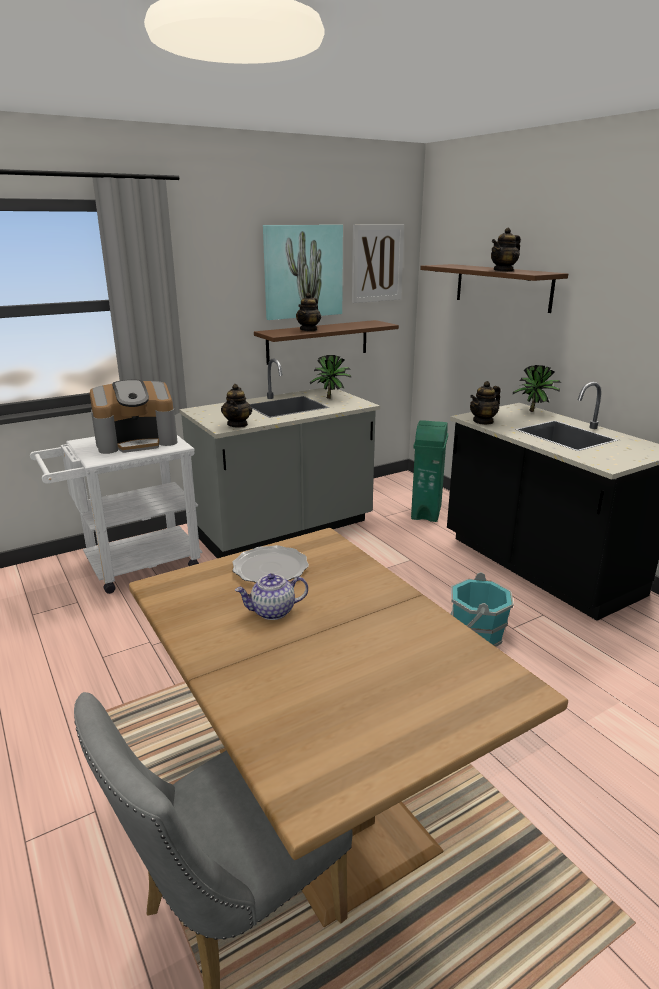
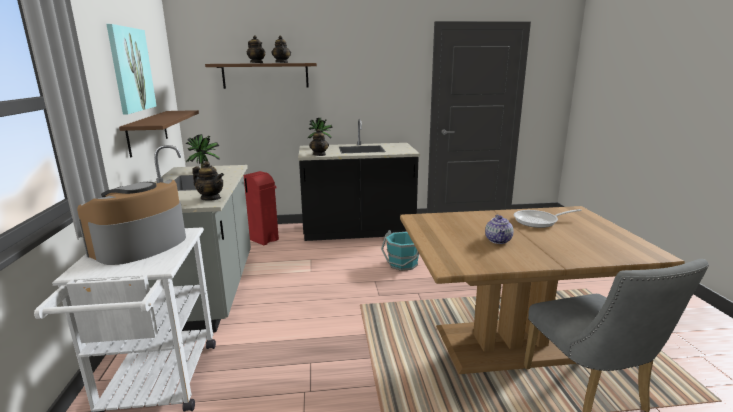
camera: 65 degrees left, 5 degrees down
coffee machine [90,380,178,454] -> coffee machine turned 150 degrees counterclockwise [77,179,186,265]
plate [232,545,309,583] -> none
teapot [296,293,321,331] -> teapot moved to [247,35,266,63]
picture [352,224,404,303] -> none
green trash can [411,420,448,522] -> red trash can [244,171,279,245]
none -> frying pan [514,209,582,228]

